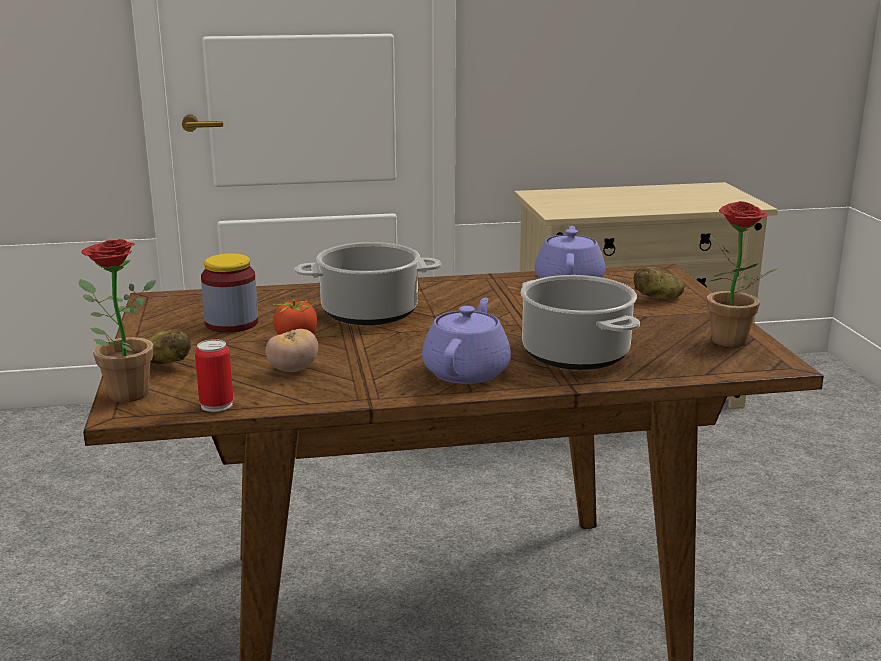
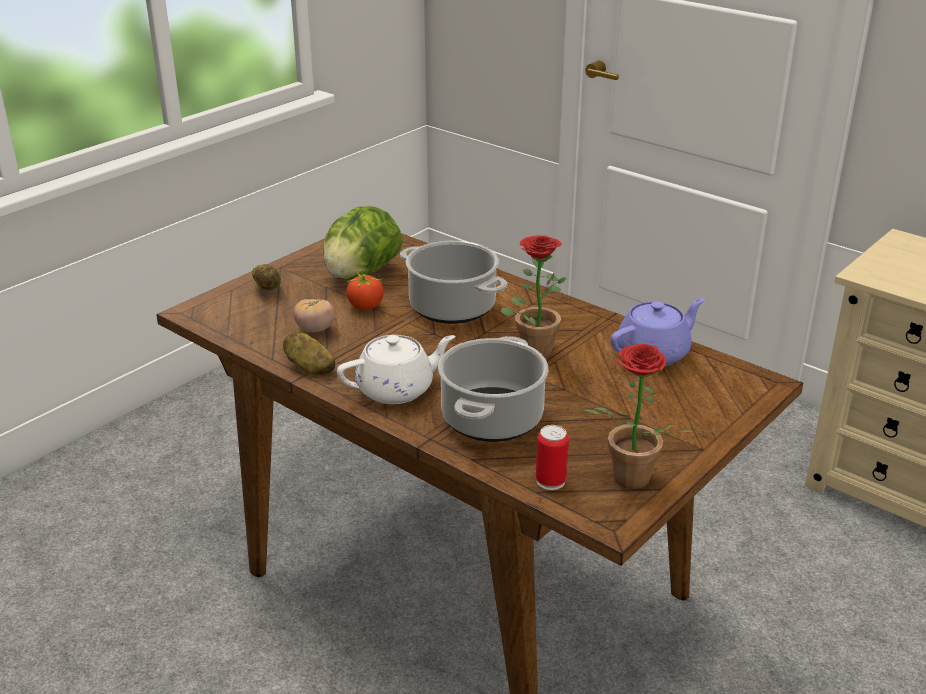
camera: 50 degrees right, 10 degrees up
potted plant [79,239,156,402] -> potted plant moved to [501,235,567,359]
can [195,339,233,412] -> can moved to [536,425,569,490]
jar [201,253,258,333] -> lettuce [323,206,403,279]
purple teapot [422,298,511,384] -> white teapot [337,335,456,404]
potato [633,267,685,300] -> potato moved to [283,332,335,375]

